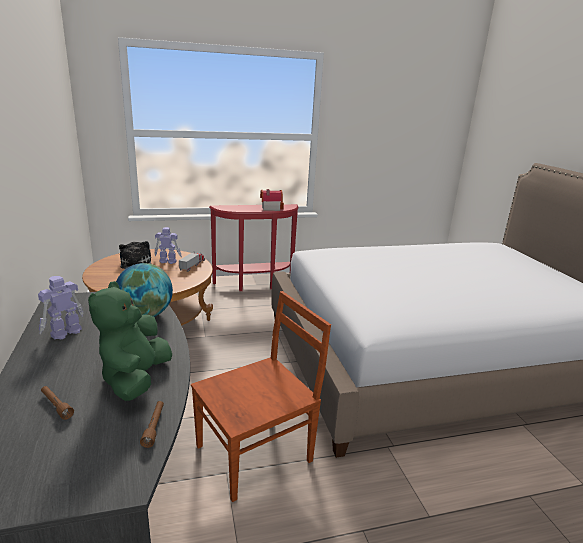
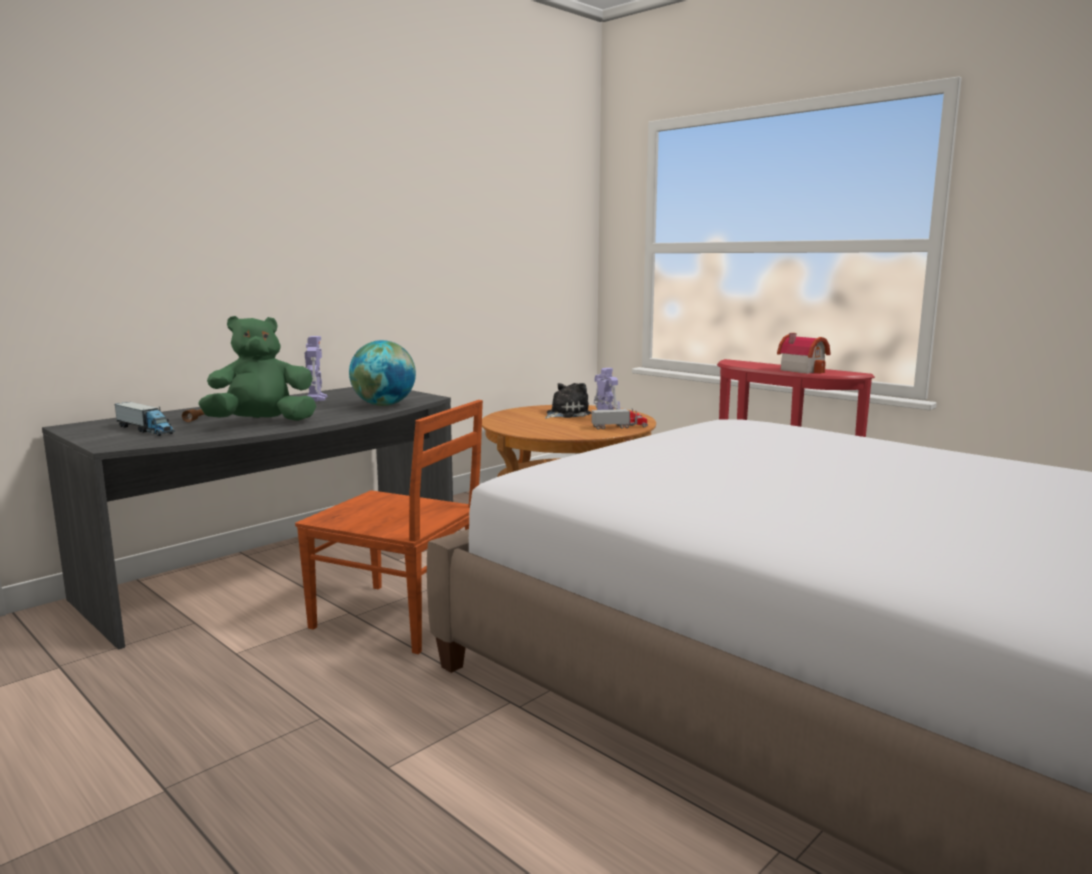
camera: 60 degrees right, 10 degrees down
toy robot [38,276,84,339] -> toy robot turned 75 degrees clockwise [305,336,327,401]
brown flashlight [140,401,164,448] -> none
none -> toy truck [114,402,175,436]

